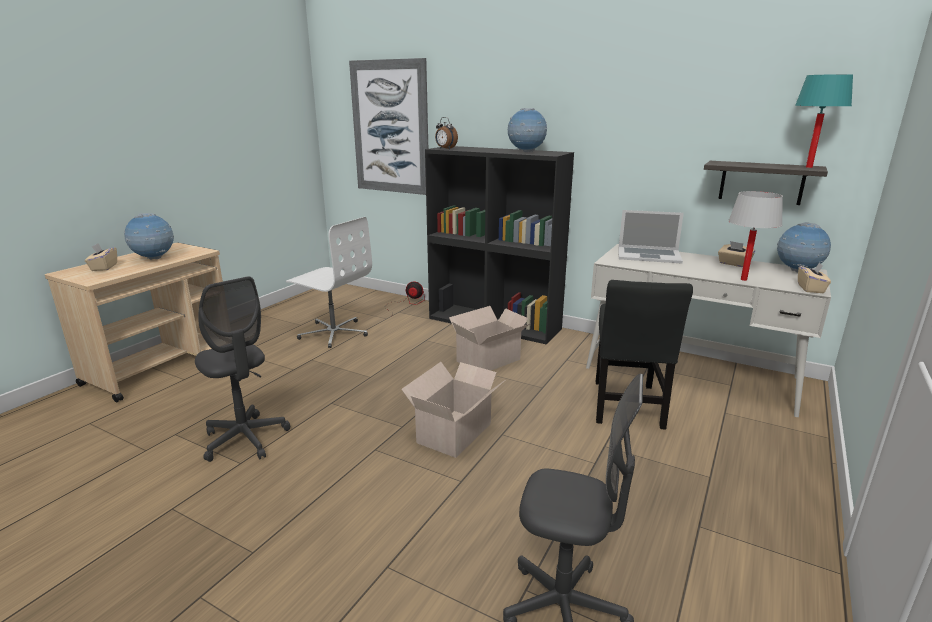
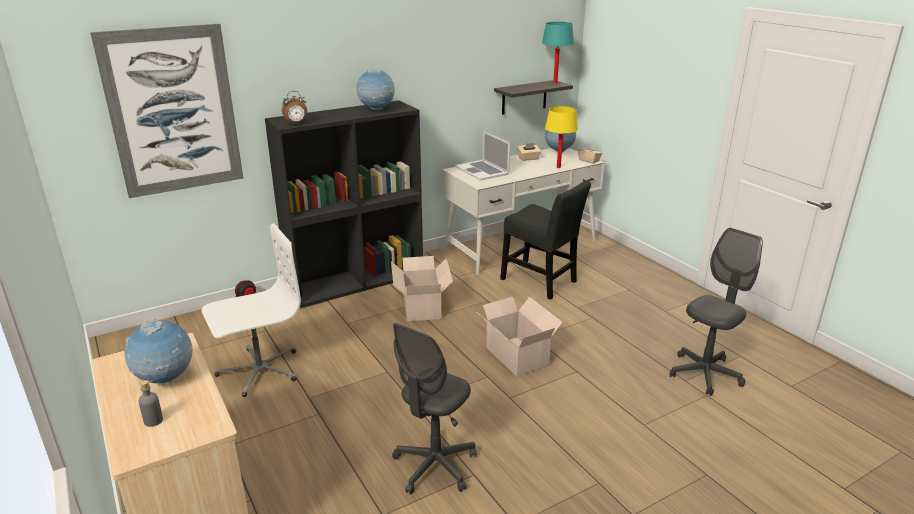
camera: 60 degrees left, 5 degrees up
beige tissue box [85,243,117,271] -> grey bottle [138,380,163,427]
grey office chair [195,276,290,462] -> grey office chair turned 135 degrees clockwise [392,323,476,495]
laptop [619,210,684,264] -> laptop turned 105 degrees clockwise [455,131,510,181]
white table lamp [728,191,783,281] -> yellow table lamp [545,106,578,168]

